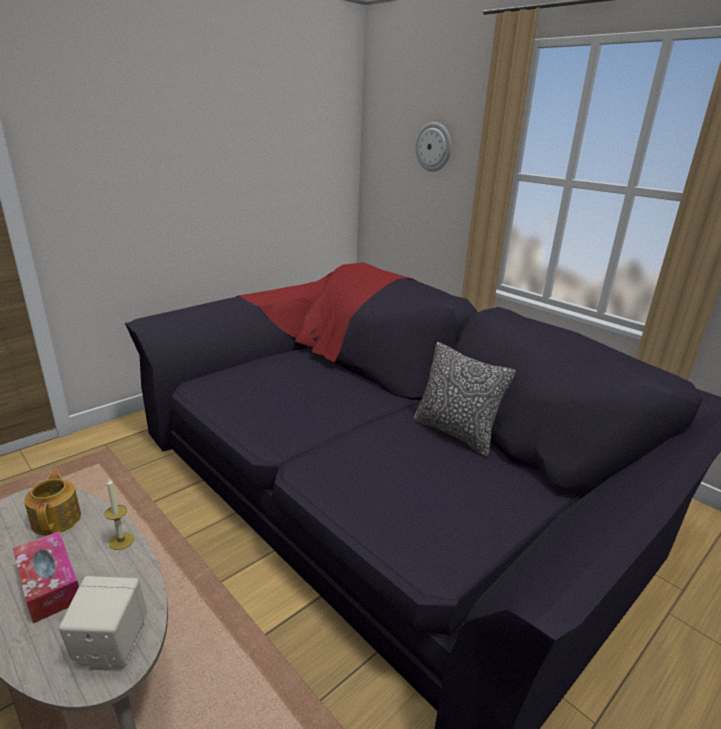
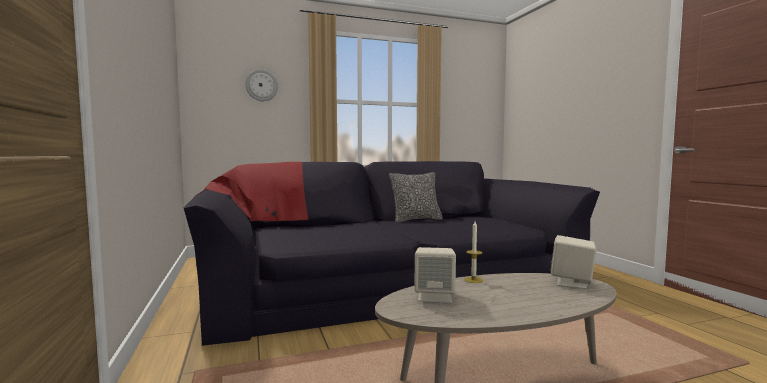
camera: 65 degrees left, 20 degrees down
tissue box [13,531,79,623] -> none
teapot [24,468,81,536] -> beige speaker [414,247,456,303]

